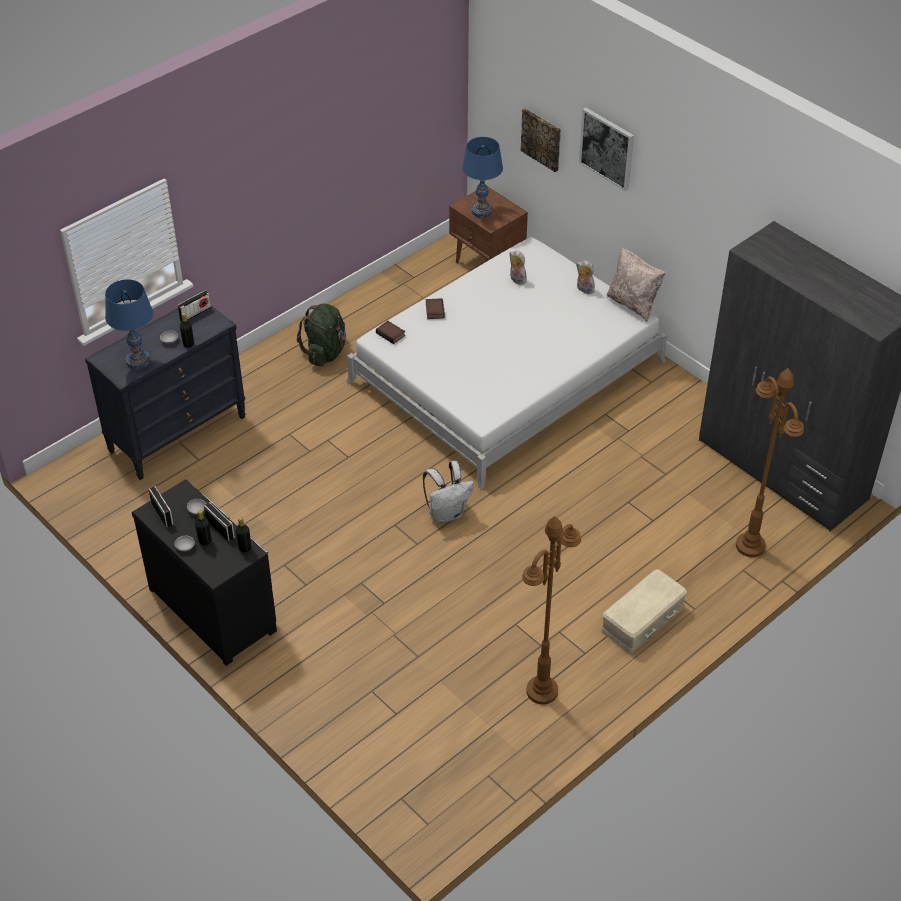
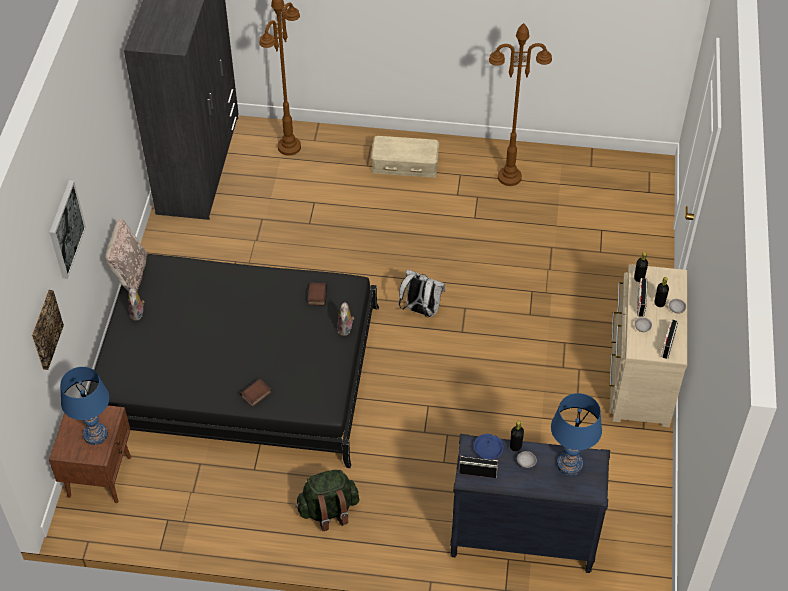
camera: 130 degrees left, 5 degrees up
black dresser [132,479,277,666] -> beige dresser [609,264,687,427]
white bed [346,237,667,489] -> black bed [87,254,379,468]
book [376,321,405,344] -> book moved to [308,283,327,305]
plush toy [509,250,526,285] -> plush toy moved to [337,302,354,336]
none -> blue bowl [474,434,504,459]

